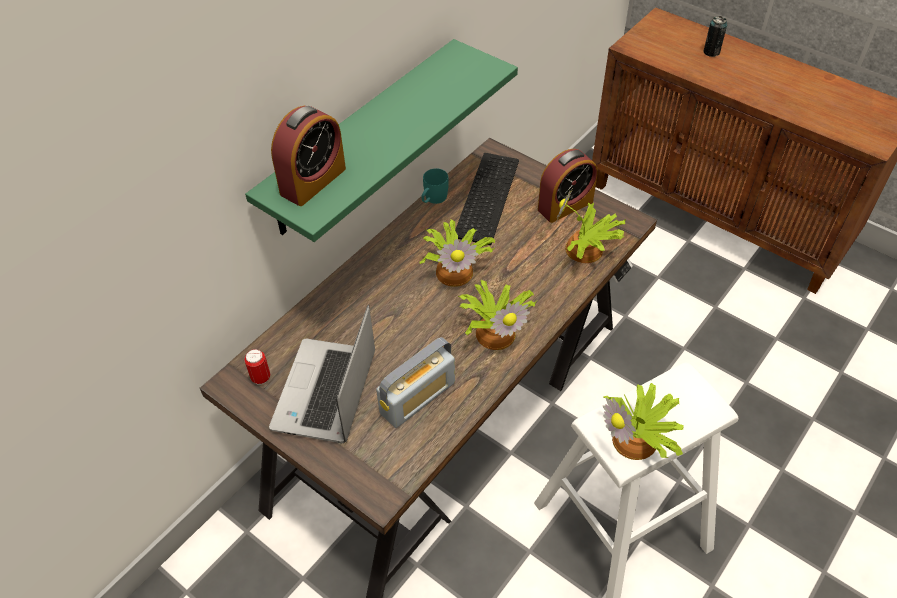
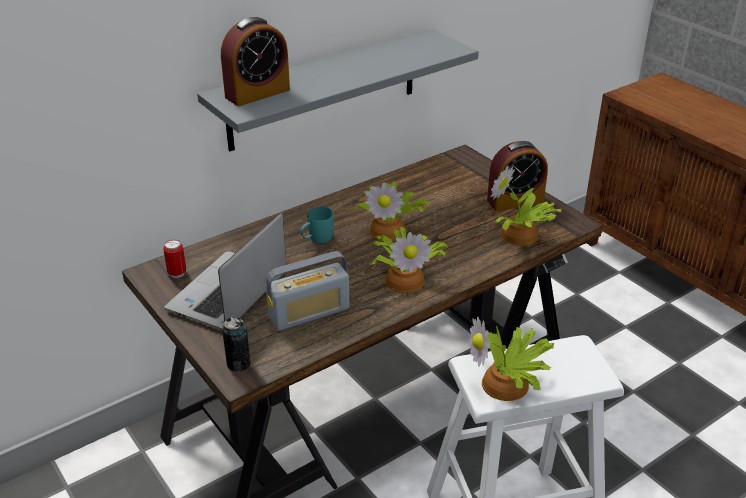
camera: 15 degrees right, 15 degrees down
green shelf [245,39,518,242] -> grey shelf [197,29,479,151]
turquoise mug [421,168,449,204] -> turquoise mug moved to [300,206,334,243]
keyboard [455,153,519,245] -> none
can [703,16,727,57] -> can moved to [222,317,251,372]

